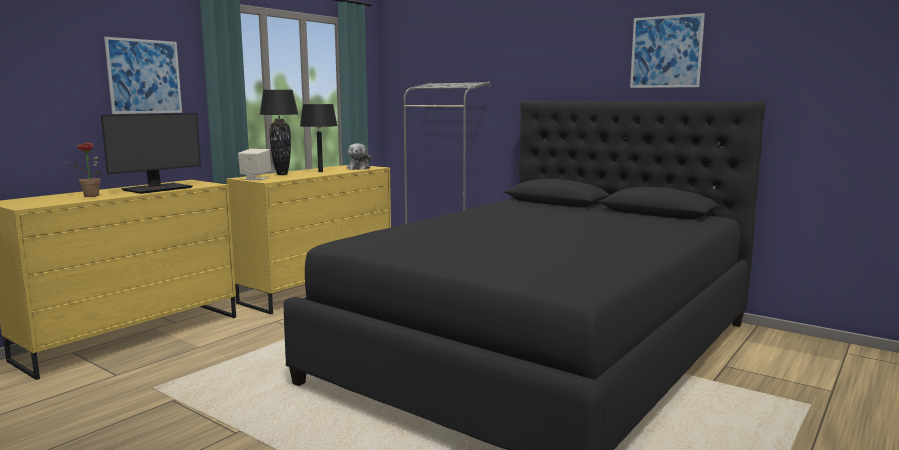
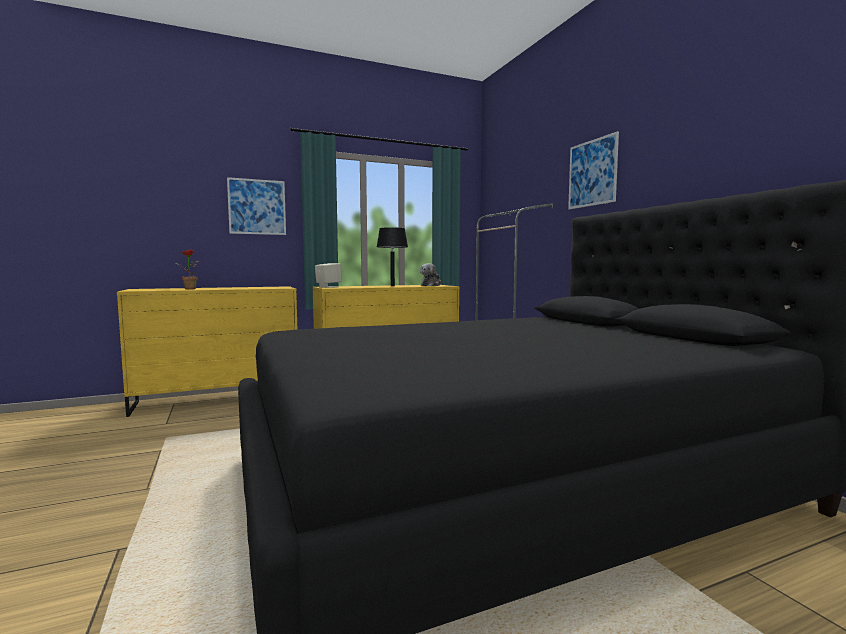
camera: 30 degrees right, 5 degrees down
monitor [101,113,201,194] -> none
black table lamp [259,90,299,175] -> none
picture [630,13,705,88] -> picture moved to [568,131,619,209]

